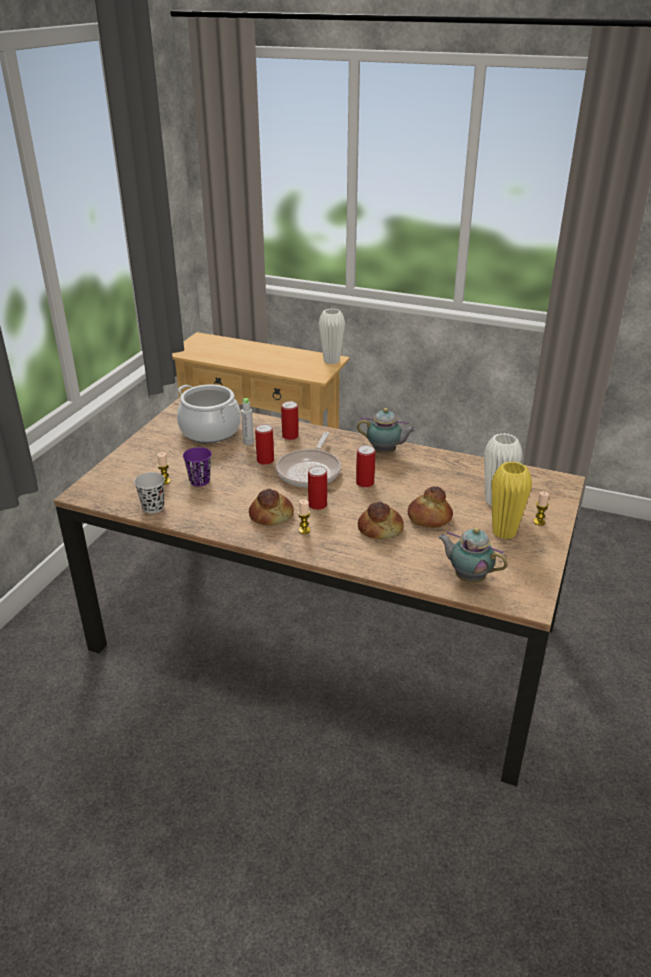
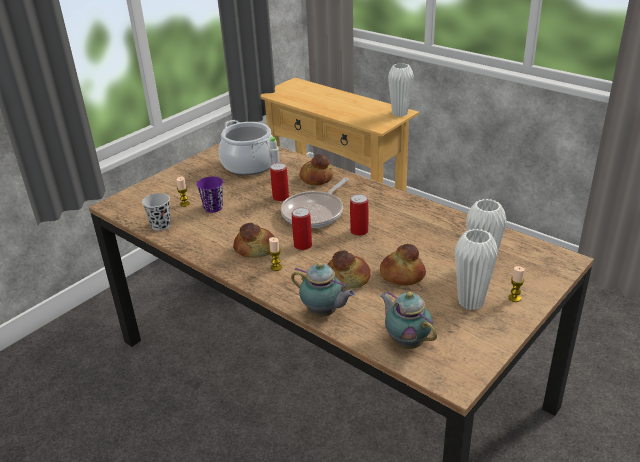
camera: 20 degrees right, 0 degrees up
can [281,401,299,440] -> bread [300,154,333,185]
teapot [357,408,416,454] -> teapot moved to [291,262,355,317]
yellow vase [492,461,532,539] -> white vase [455,229,498,310]

